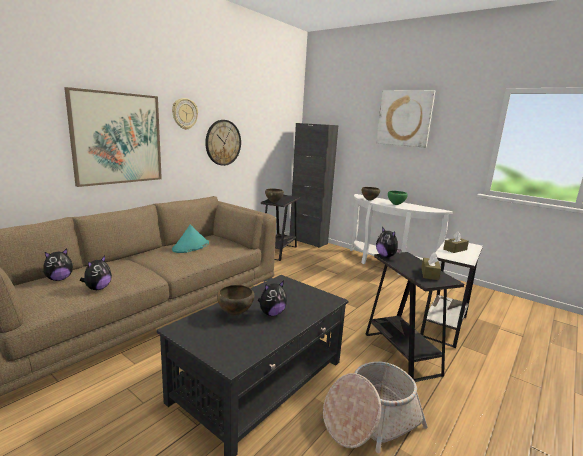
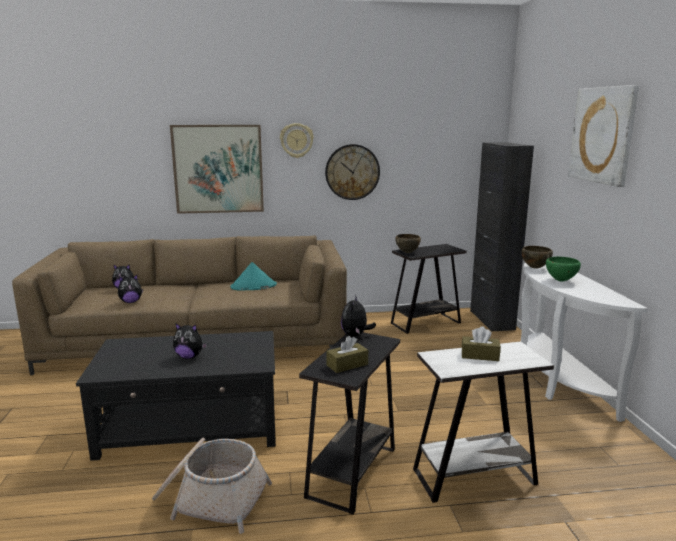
camera: 45 degrees right, 0 degrees up
brown bowl [217,285,254,316] -> none

